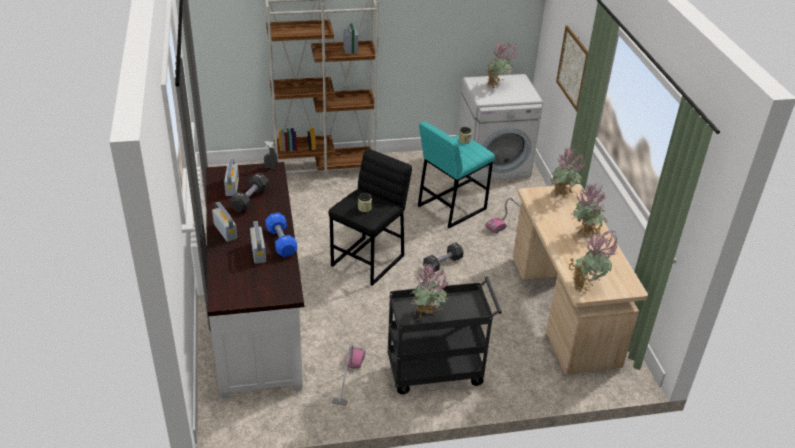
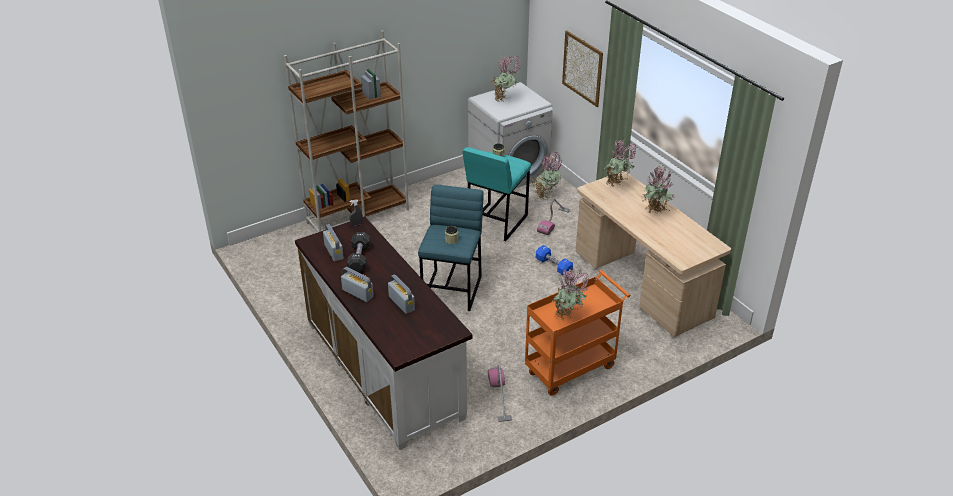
camera: 20 degrees left, 0 degrees up
blue dumbbell [265,213,297,257] -> blue dumbbell moved to [536,245,573,275]
black stool [328,149,412,286] -> blue stool [418,184,484,311]
grey cart [387,276,502,394] -> orange cart [525,269,630,396]
black dumbbell [423,243,464,273] -> none
potted plant [569,230,618,293] -> potted plant moved to [531,152,562,200]

